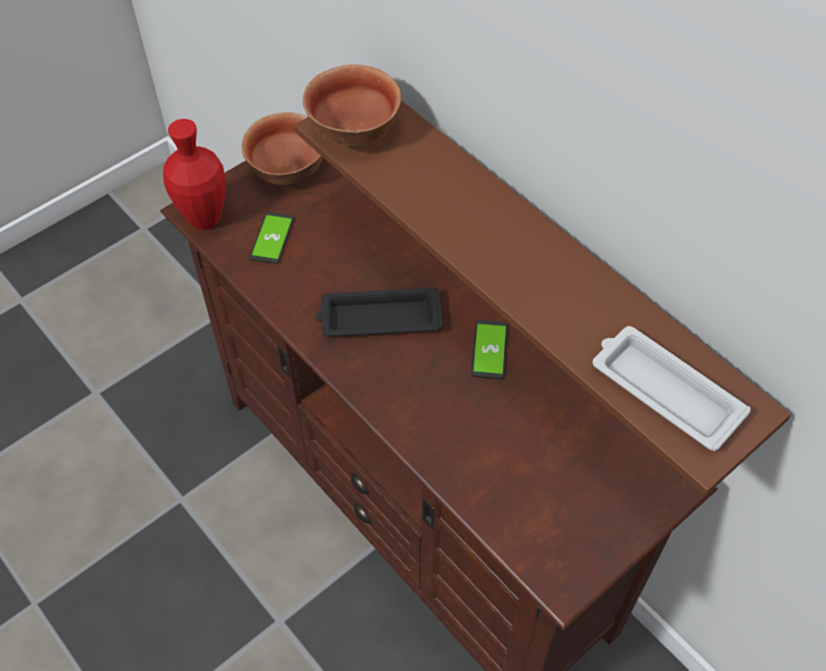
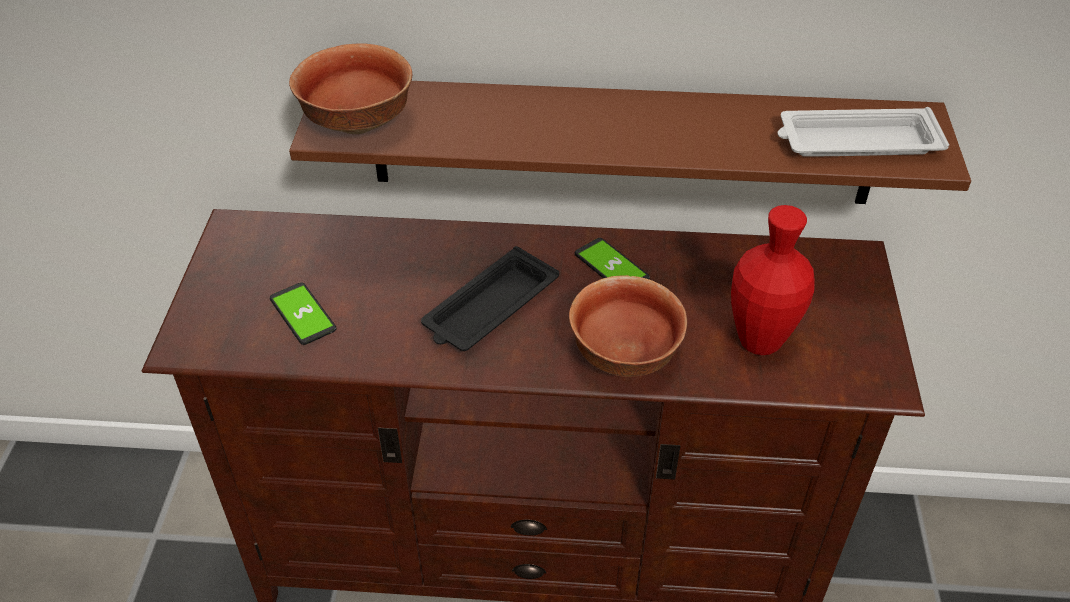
camera: 45 degrees left, 10 degrees down
red vase [163,119,226,230] -> red vase moved to [731,205,815,355]
bowl [242,112,323,185] -> bowl moved to [569,275,687,377]

